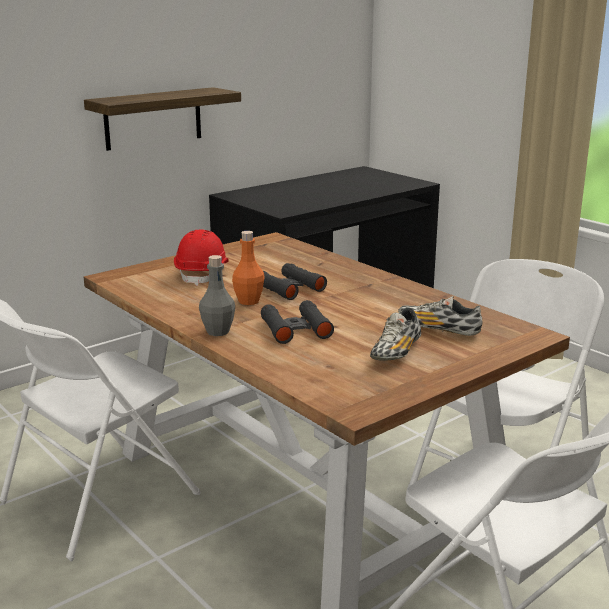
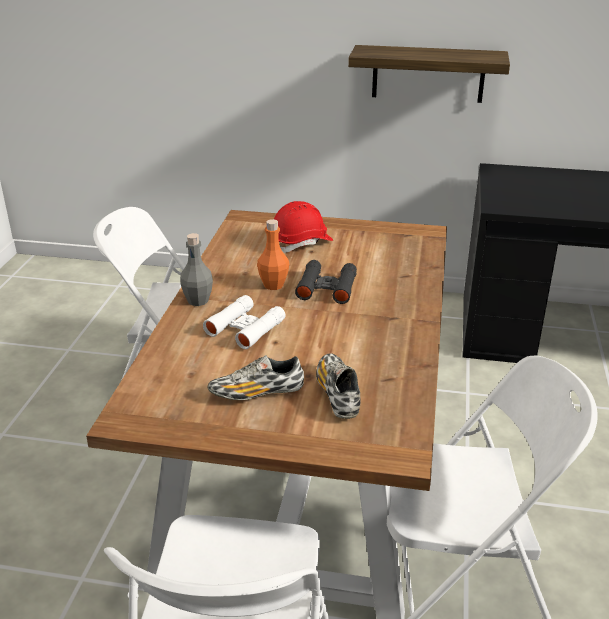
camera: 50 degrees right, 10 degrees up
black binoculars [261,300,334,344] -> white binoculars [203,295,286,349]

